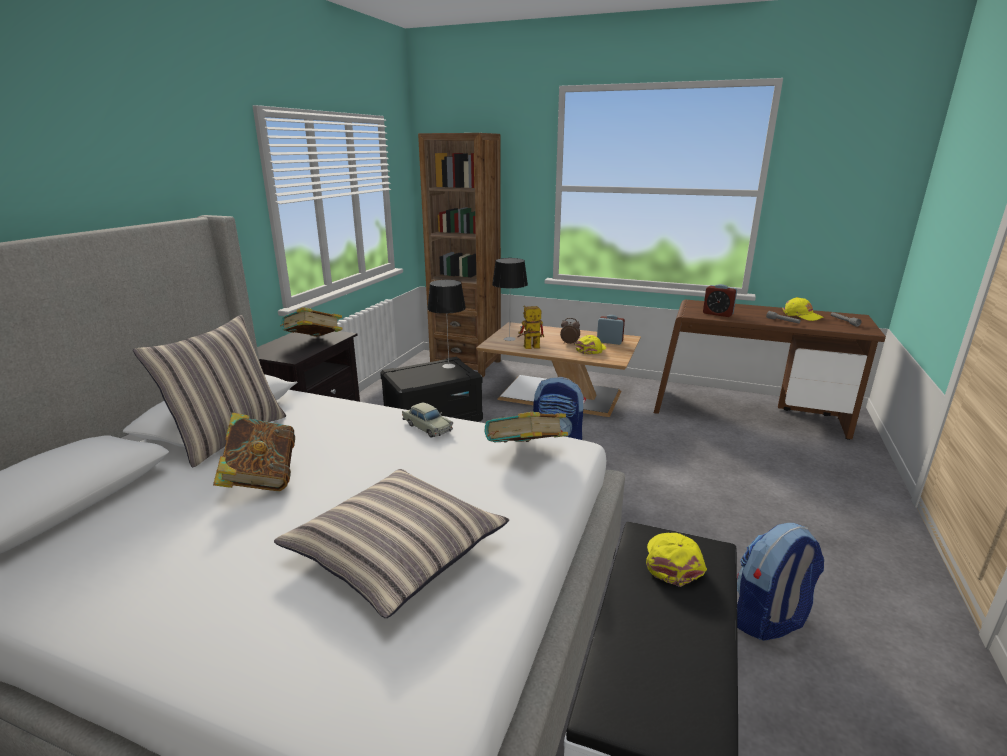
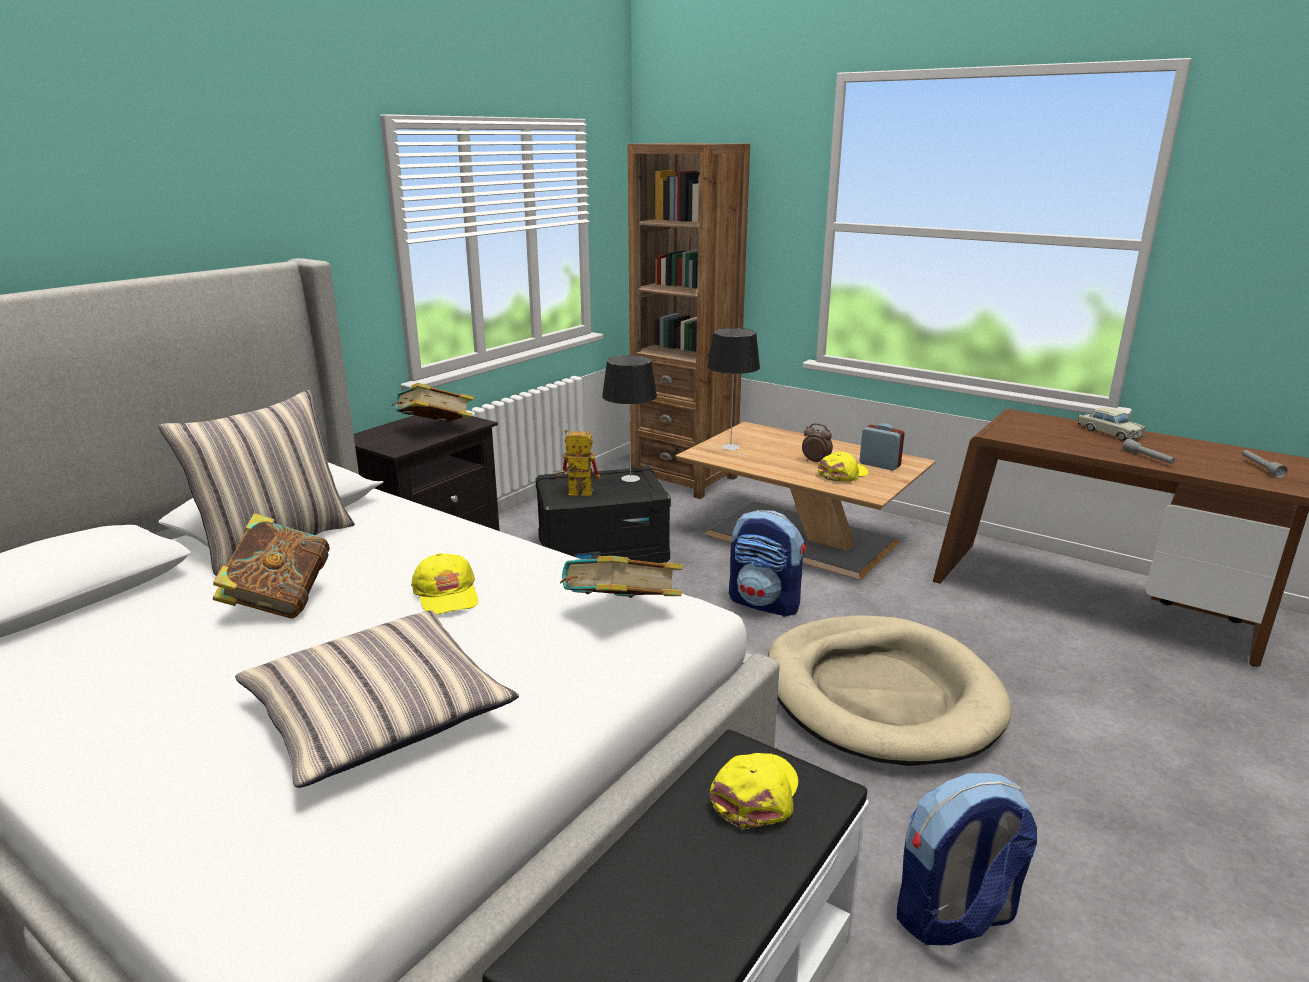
camera: 15 degrees right, 0 degrees up
beige toy car [402,403,453,438] -> beige toy car moved to [1078,408,1146,441]
toy robot [518,305,544,349] -> toy robot moved to [554,429,600,496]
alarm clock [703,284,737,317] -> none
yellow cap [782,297,824,321] -> yellow cap moved to [411,553,478,615]
none -> beige dog bed [768,616,1012,766]

